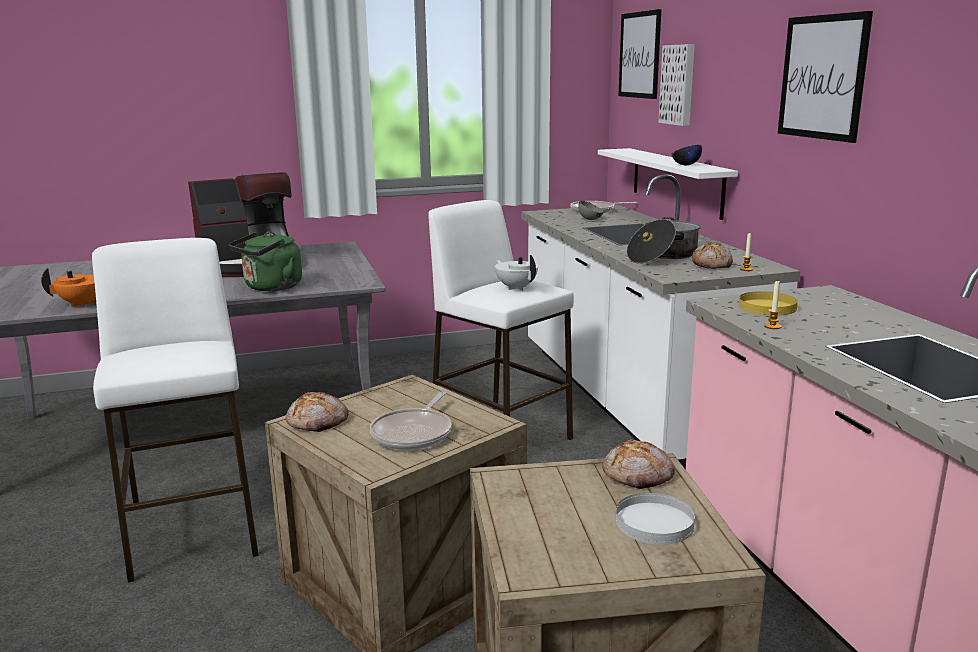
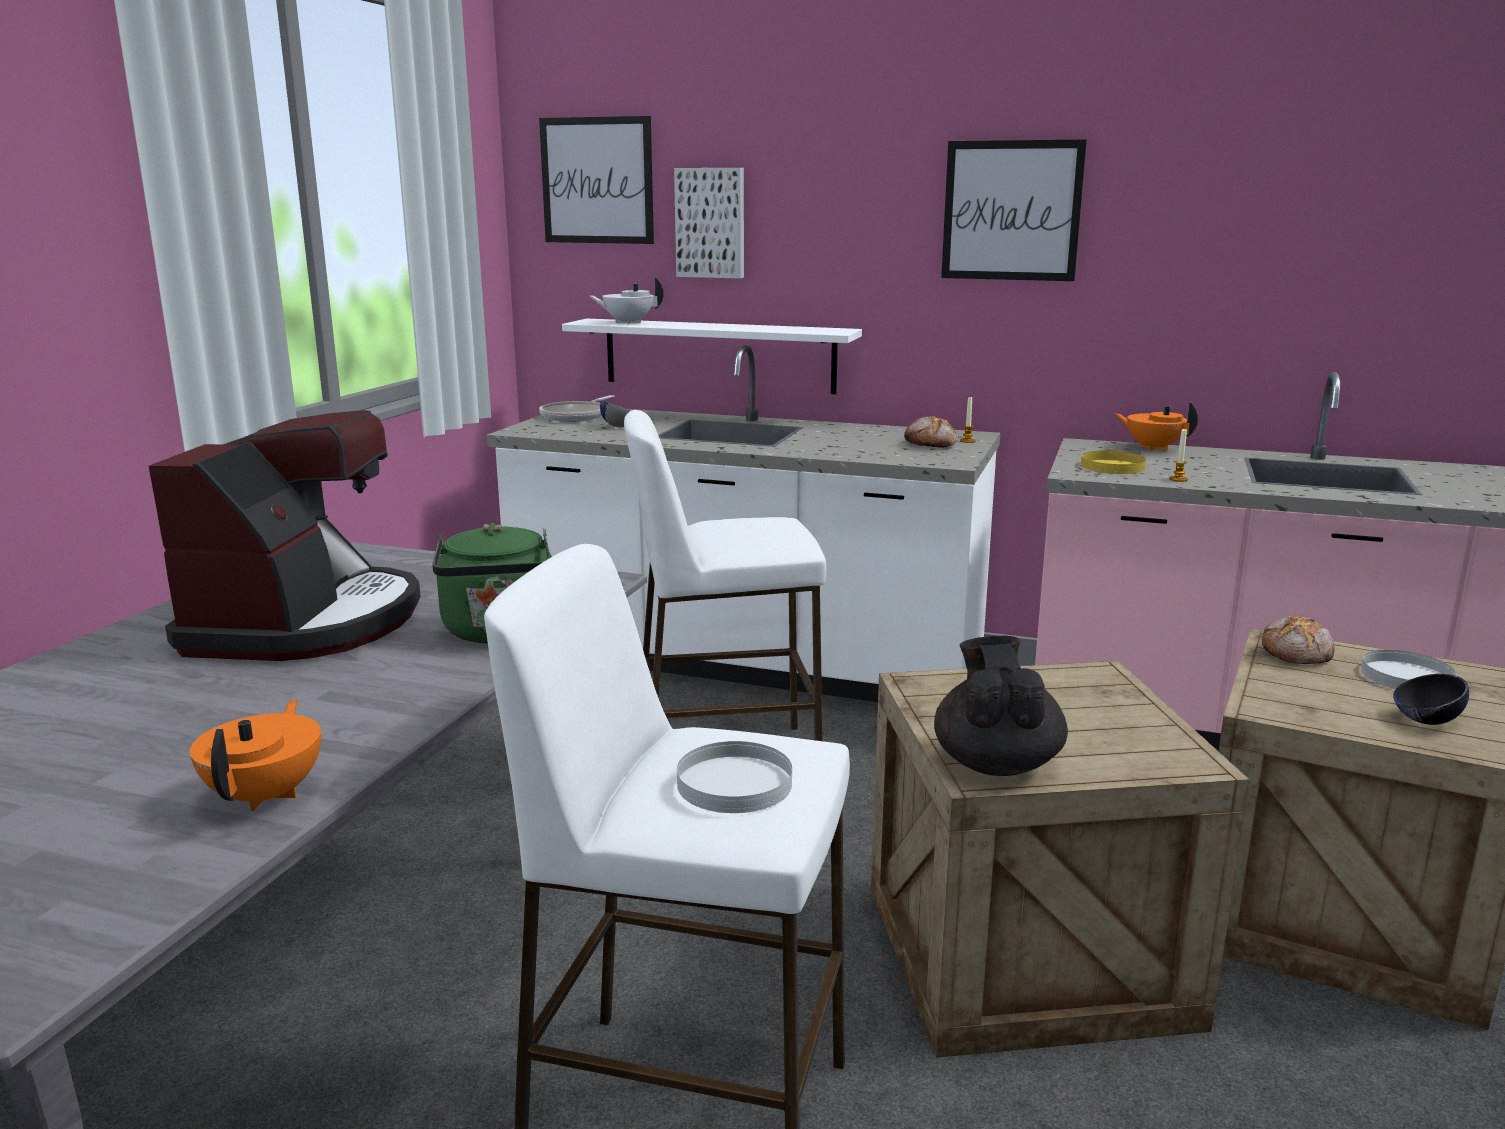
camera: 55 degrees left, 0 degrees up
bread [286,392,349,432] -> black teapot [934,635,1068,776]
frying pan [370,391,452,450] -> none
white teapot [495,255,538,290] -> white teapot moved to [589,277,664,324]
cooking pot [627,217,701,264] -> none
black bowl [672,145,702,165] -> black bowl moved to [1393,674,1469,725]
none -> white plate [677,741,792,813]
none -> orange teapot [1114,401,1198,451]

